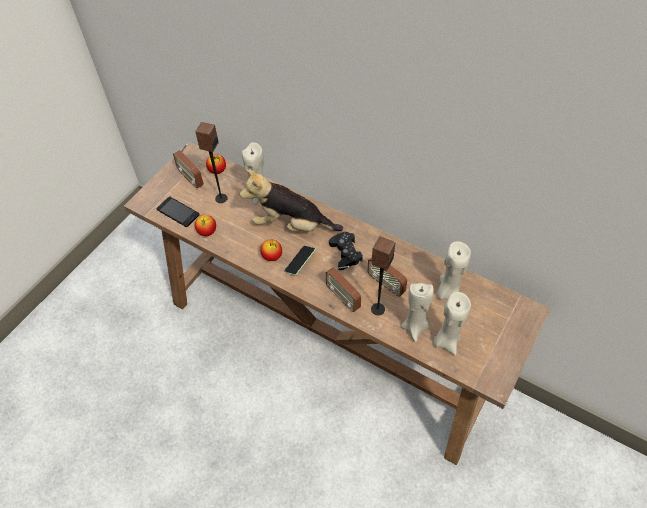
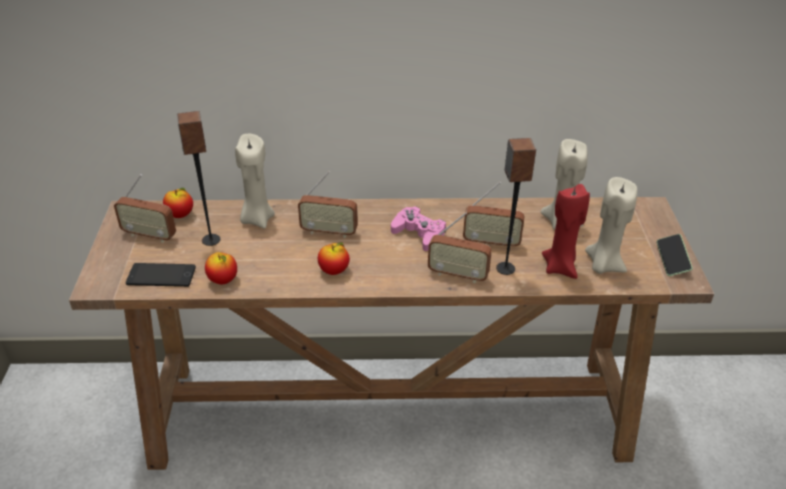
camera: 35 degrees left, 15 degrees down
plush toy [240,169,343,232] -> radio [298,171,358,238]
phone [284,245,316,275] -> phone moved to [656,234,693,276]
black game controller [329,232,363,270] -> pink game controller [391,207,446,251]
beige candle [401,283,434,342] -> red candle [542,184,590,279]

